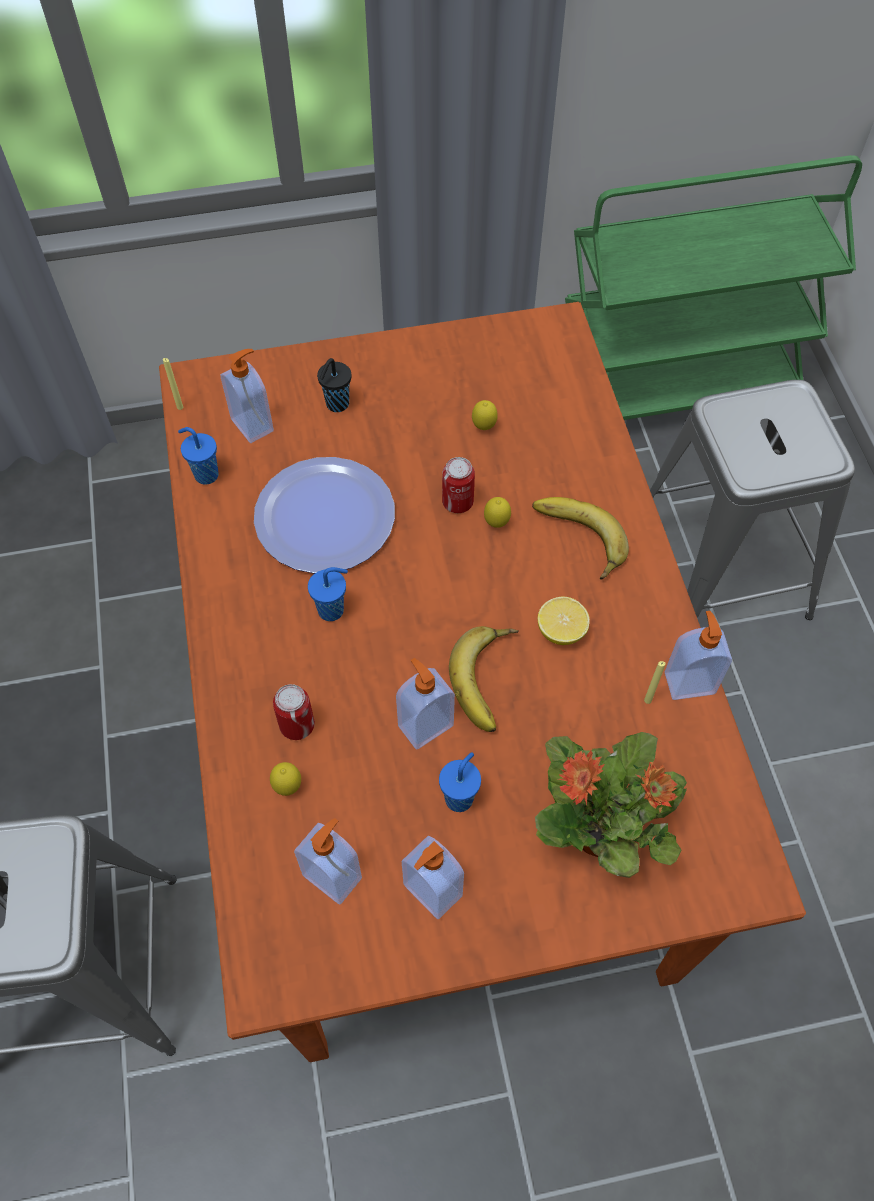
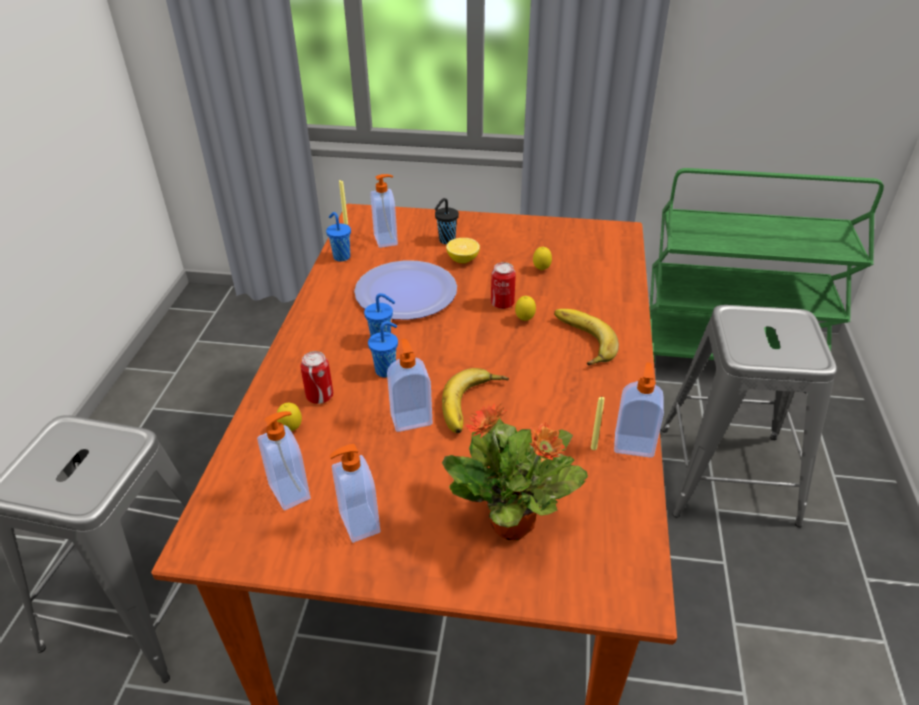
camera: 20 degrees right, 20 degrees down
blue cup [439,752,481,812] -> blue cup moved to [368,321,398,377]
lemon [538,596,590,645] -> lemon moved to [446,238,480,263]

